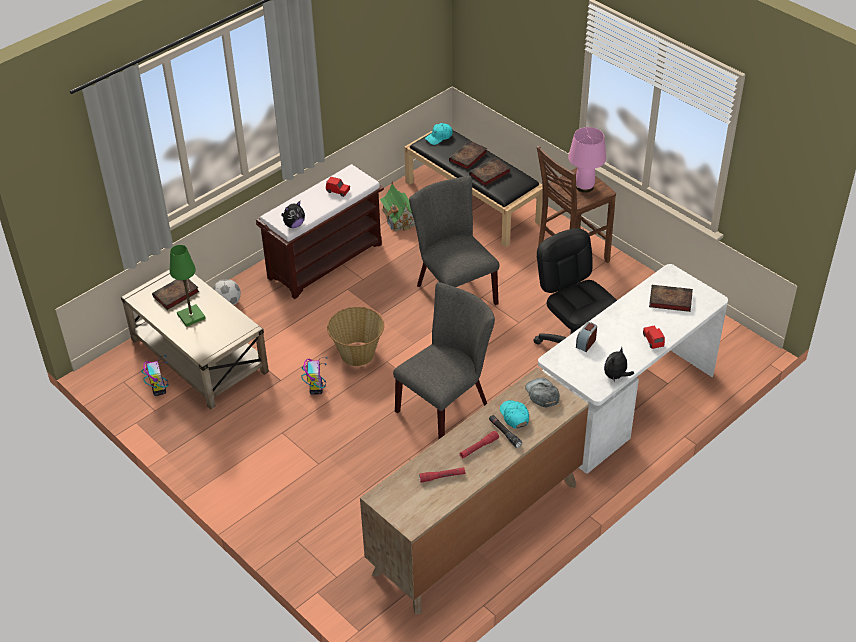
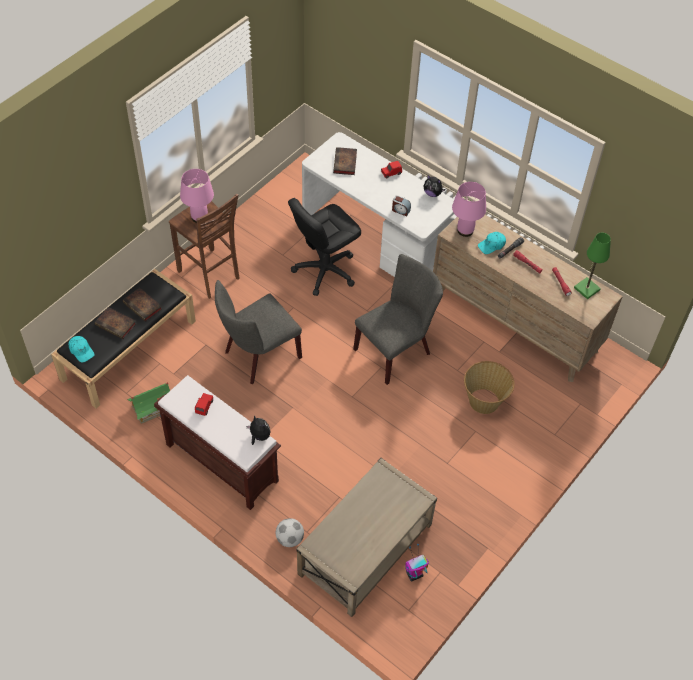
camera: 100 degrees left, 10 degrees up
book [152,279,199,310] -> none
green table lamp [170,245,206,327] -> green table lamp moved to [574,233,611,299]
toy robot [301,357,328,395] -> none
basket [327,307,384,366] -> basket moved to [464,361,515,414]
grey chair [393,282,495,439] -> grey chair turned 105 degrees clockwise [353,254,443,385]
grey cap [525,378,559,407] -> pink table lamp [452,182,486,237]

